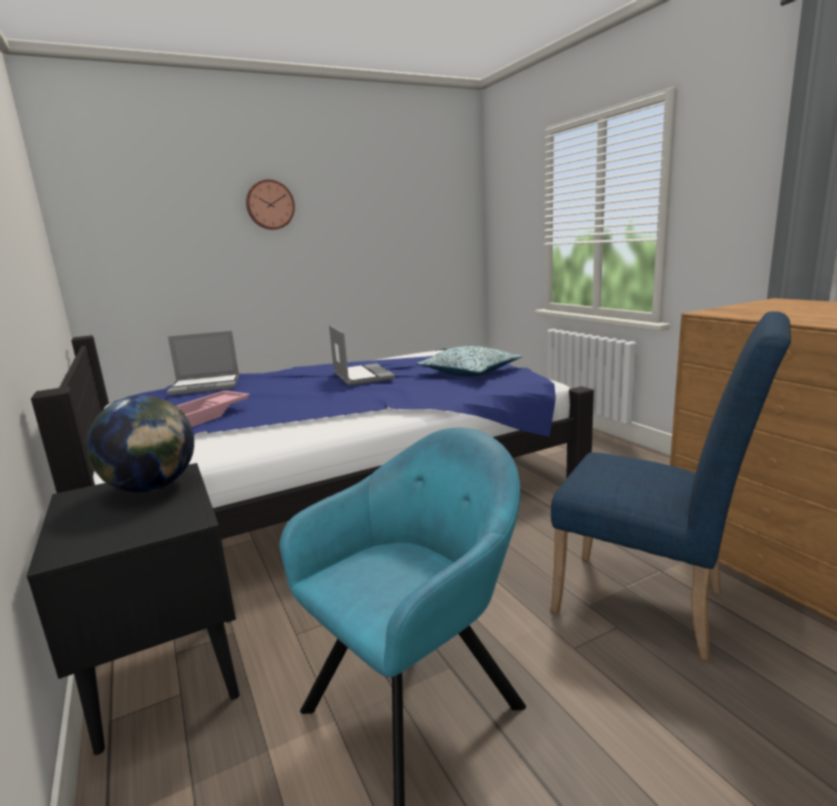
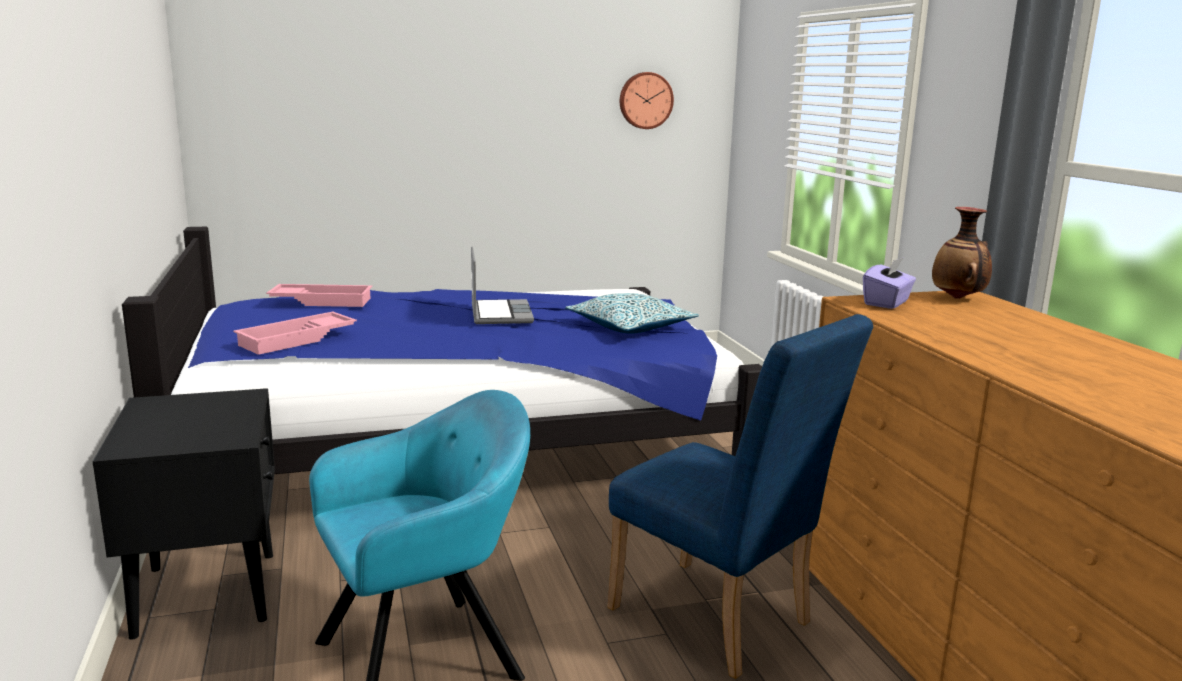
camera: 10 degrees right, 0 degrees up
globe [86,396,194,492] -> none
laptop [167,331,239,395] -> pink tray [266,284,372,307]
wall clock [246,179,295,230] -> wall clock moved to [620,72,674,129]
none -> purple tissue box [863,257,916,309]
none -> vase [932,207,992,299]

